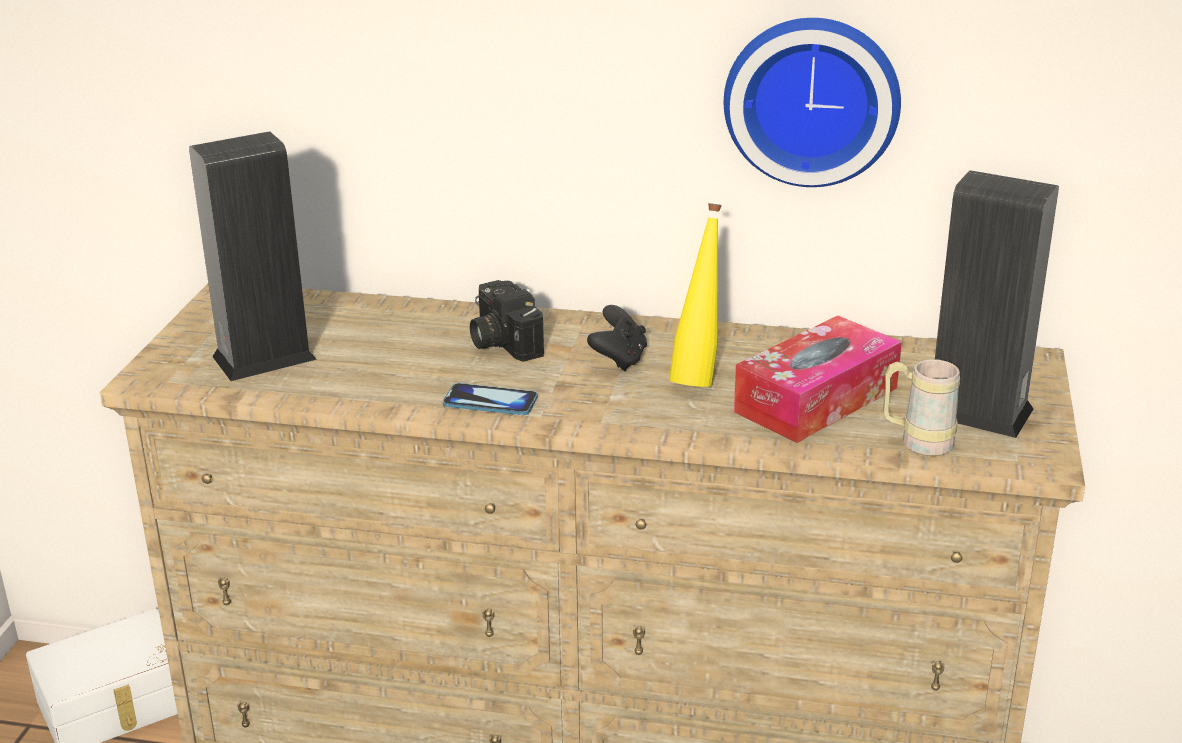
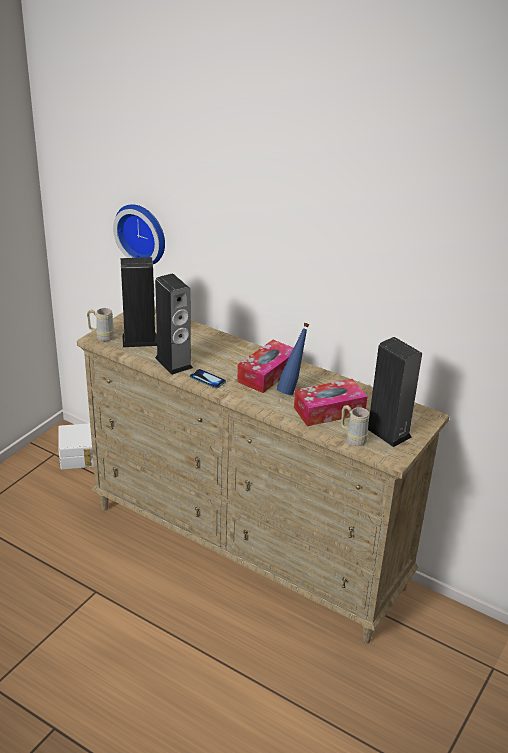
camera: 20 degrees right, 5 degrees up
camera [470,280,544,362] -> none
black game controller [587,305,647,371] -> tissue box [237,340,293,393]
yellow bottle [669,203,722,387] -> blue bottle [277,323,309,395]
wall clock [724,18,901,187] -> wall clock moved to [113,204,165,264]
none -> beige mug [87,308,115,341]
none -> speaker [155,274,193,375]

